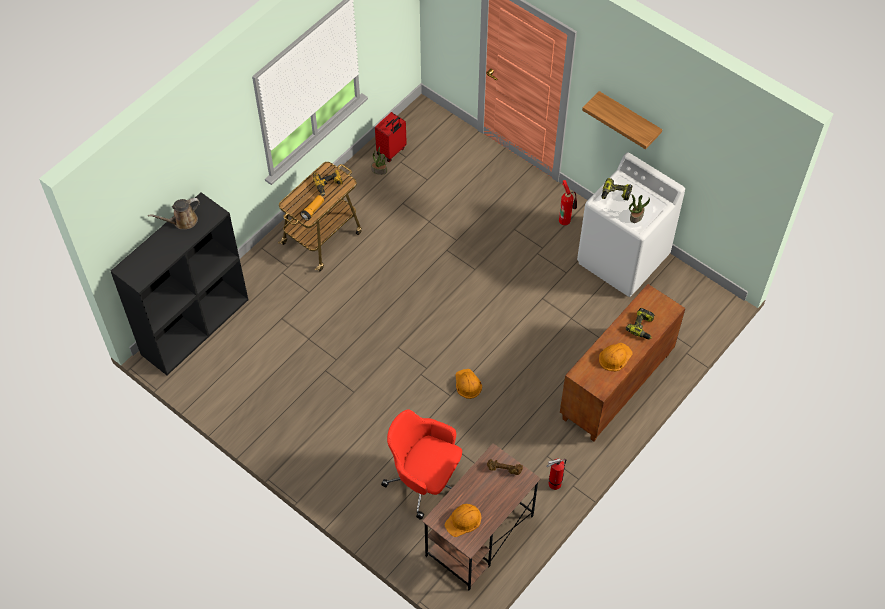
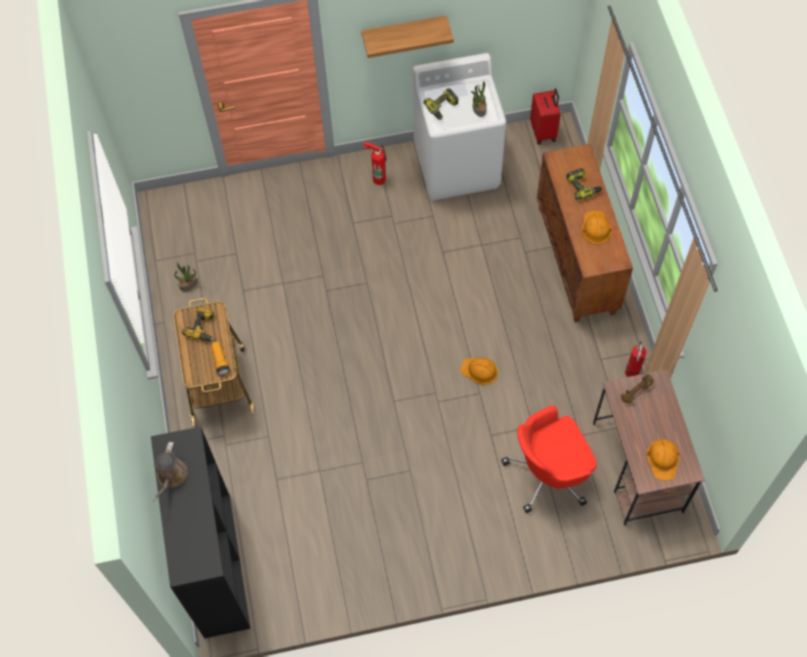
camera: 50 degrees left, 5 degrees up
red suitcase [375,112,407,162] -> red suitcase moved to [530,88,561,145]

